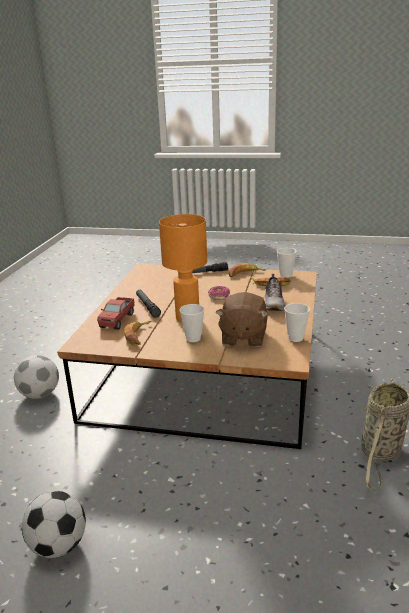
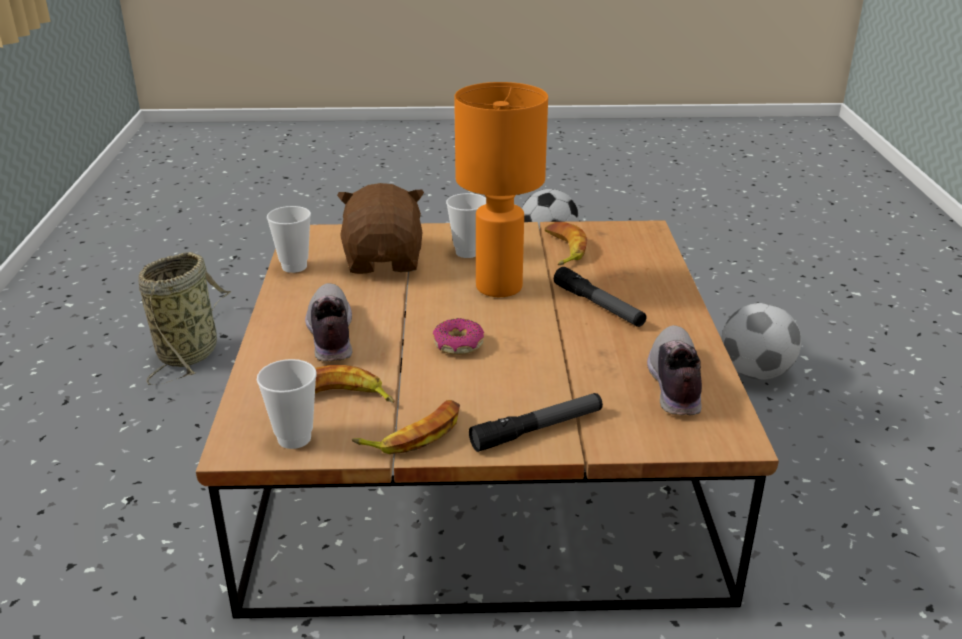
camera: 165 degrees right, 5 degrees up
toy truck [97,297,134,330] -> none
none -> shoe [647,325,702,415]

